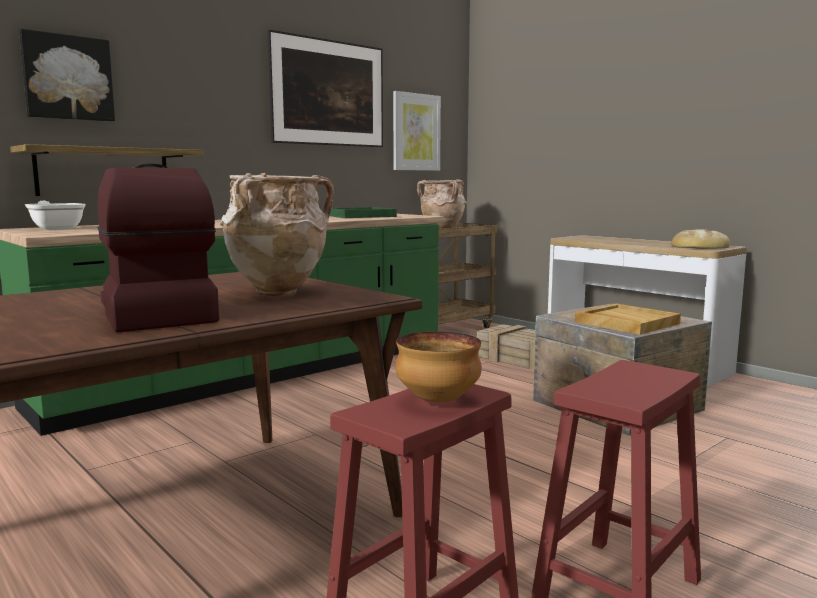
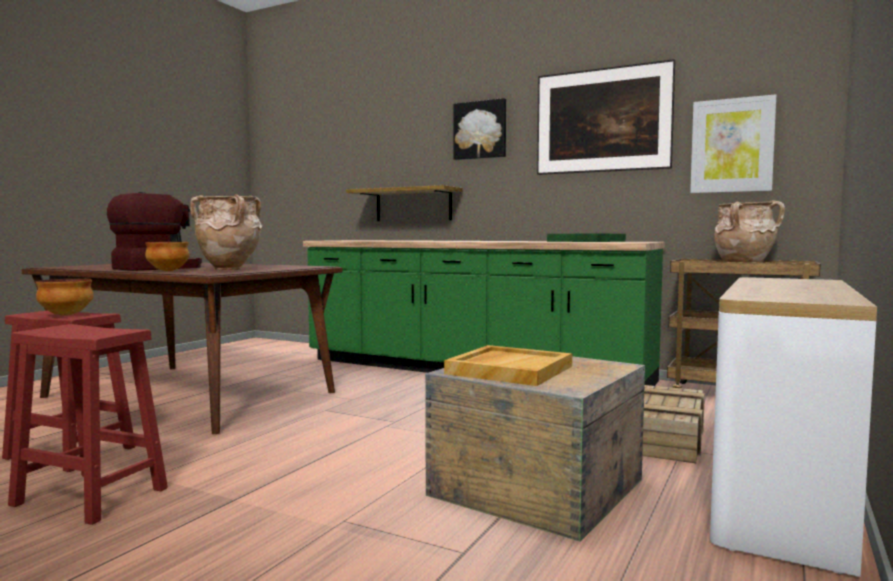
camera: 70 degrees right, 5 degrees down
picture [19,29,115,122] -> picture moved to [453,98,506,160]
frying pan [25,201,86,230] -> none
bread [671,229,730,249] -> none
none -> bowl [145,242,190,271]

